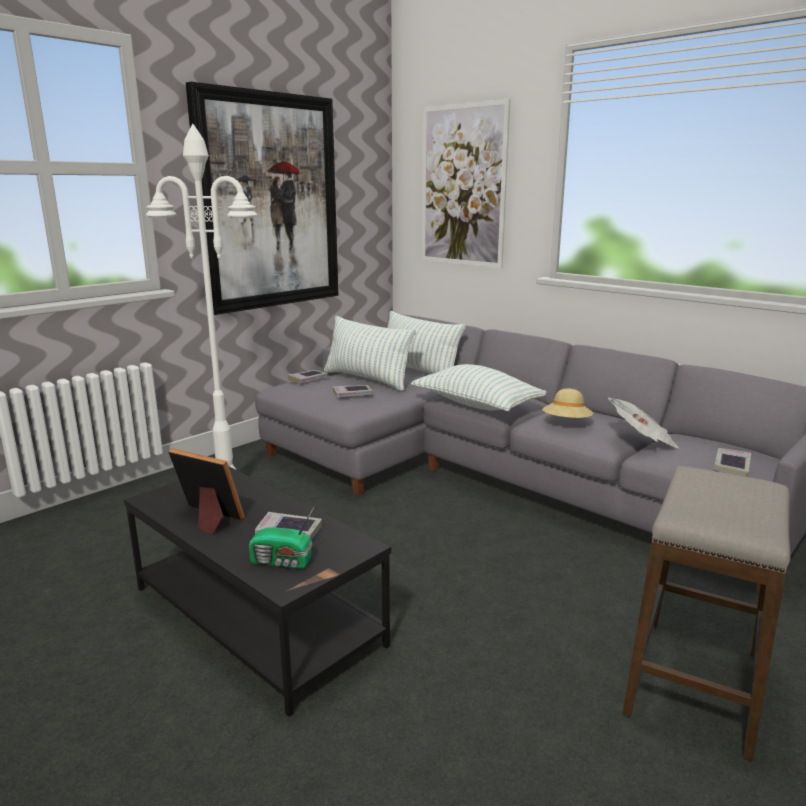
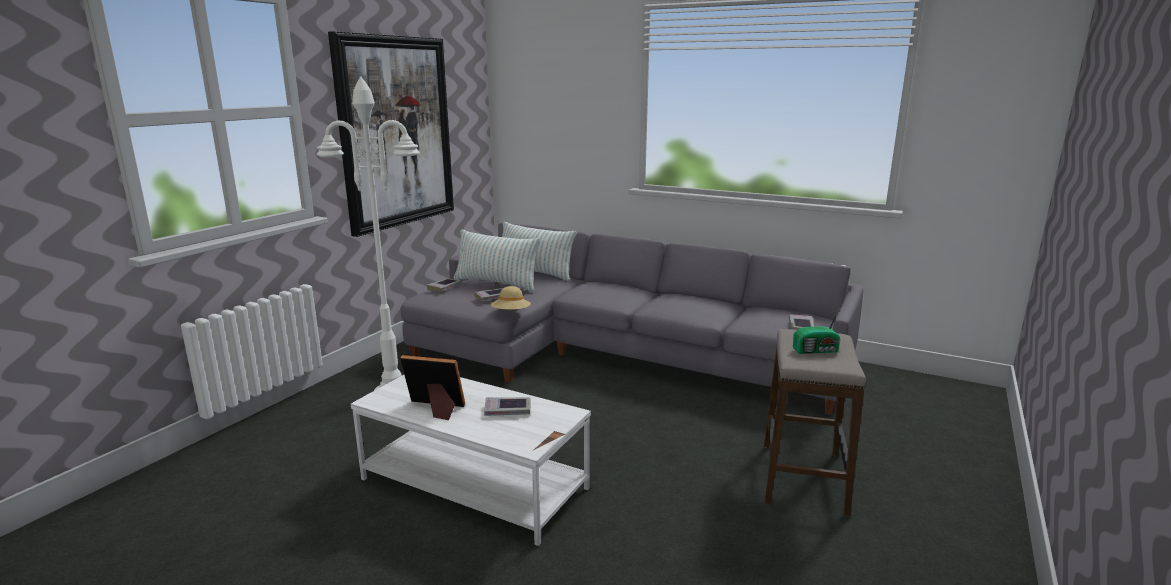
camera: 15 degrees left, 0 degrees up
black coffee table [124,466,391,717] -> white coffee table [351,375,591,546]
radio [249,507,314,569] -> radio moved to [793,309,841,354]
pillow [411,364,547,411] -> none
picture [422,99,511,268] -> none
beige hat [542,388,593,418] -> beige hat moved to [491,286,531,310]
newspaper [608,397,679,448] -> none

